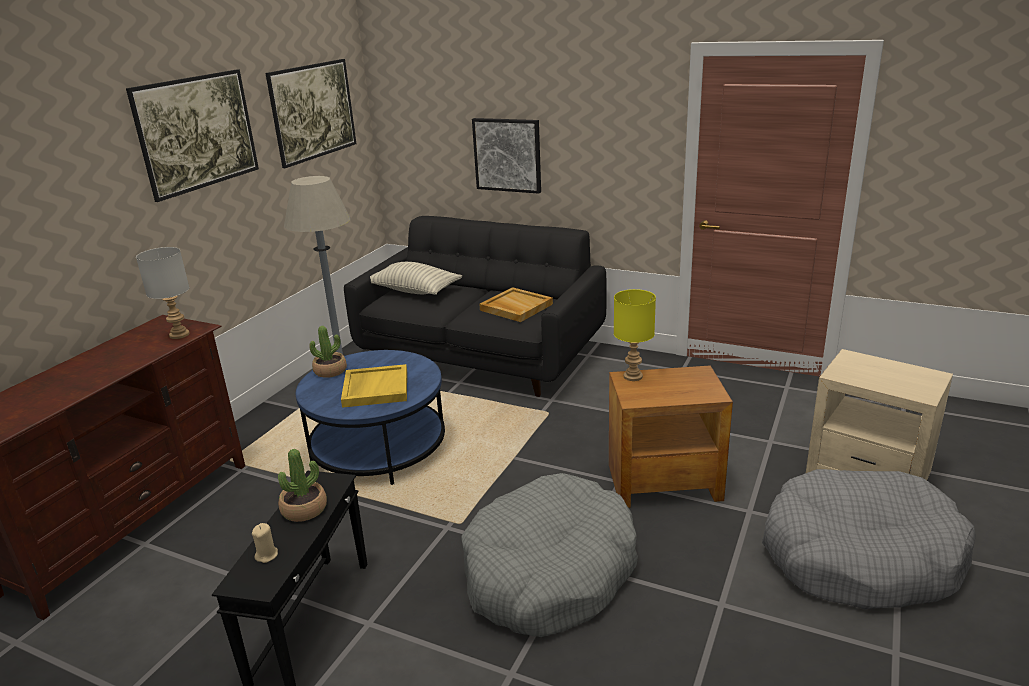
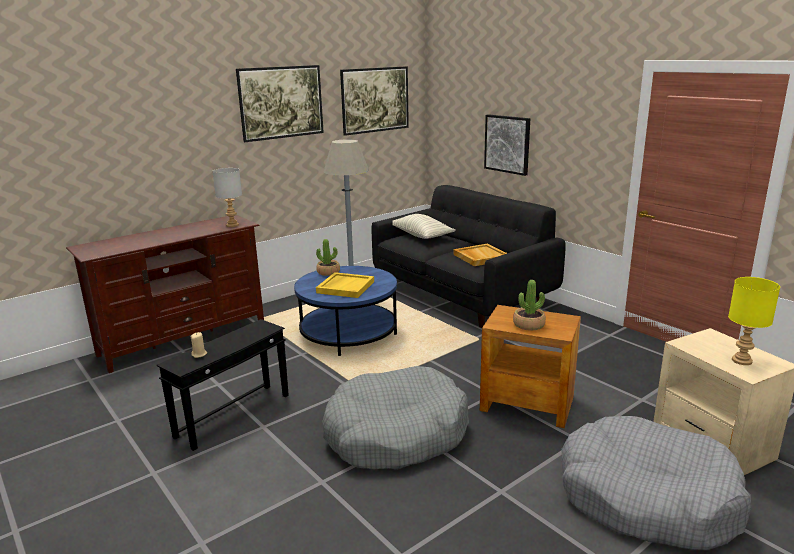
camera: 25 degrees right, 5 degrees down
potted plant [278,449,327,522] -> potted plant moved to [513,280,546,331]
yellow table lamp [614,289,656,381] -> yellow table lamp moved to [728,277,780,365]

